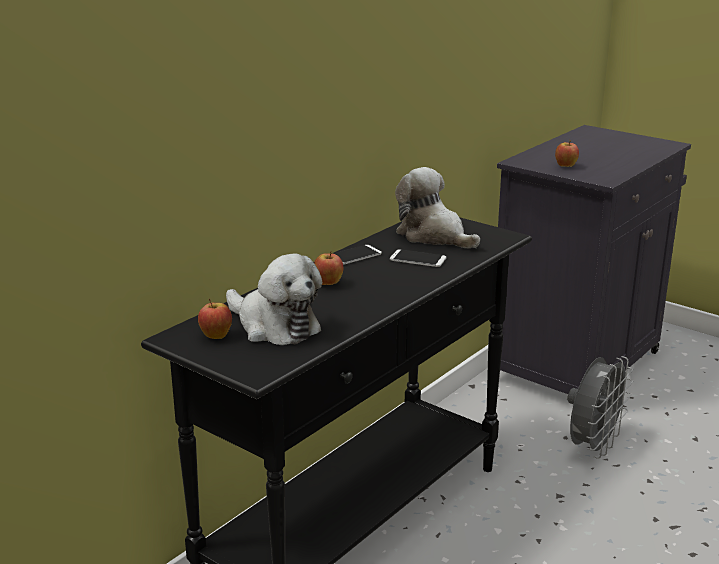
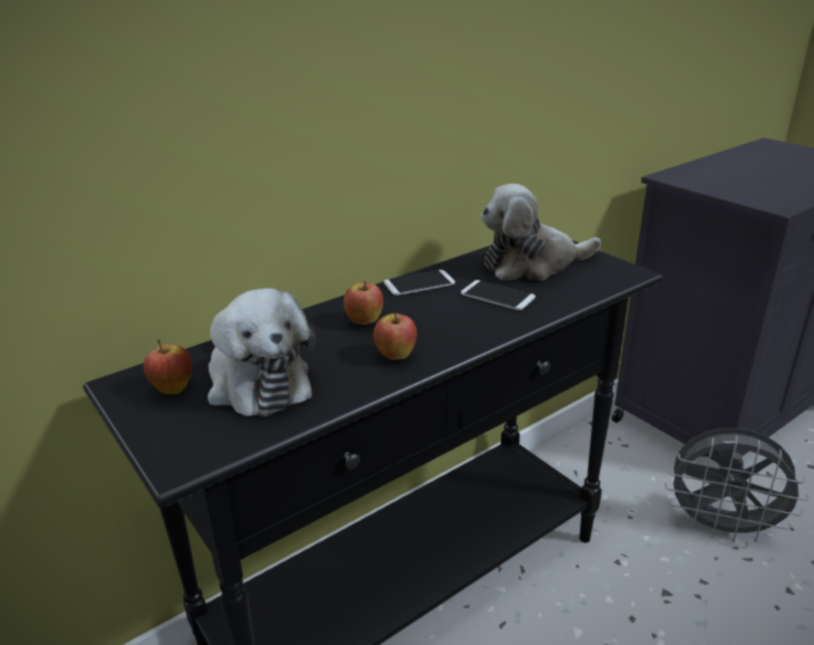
camera: 15 degrees right, 5 degrees up
plush toy [395,167,480,249] -> plush toy turned 75 degrees counterclockwise [481,184,601,281]
apple [555,140,579,167] -> apple moved to [373,313,417,360]
grey fan [567,356,633,459] -> grey fan turned 60 degrees clockwise [665,428,809,542]

